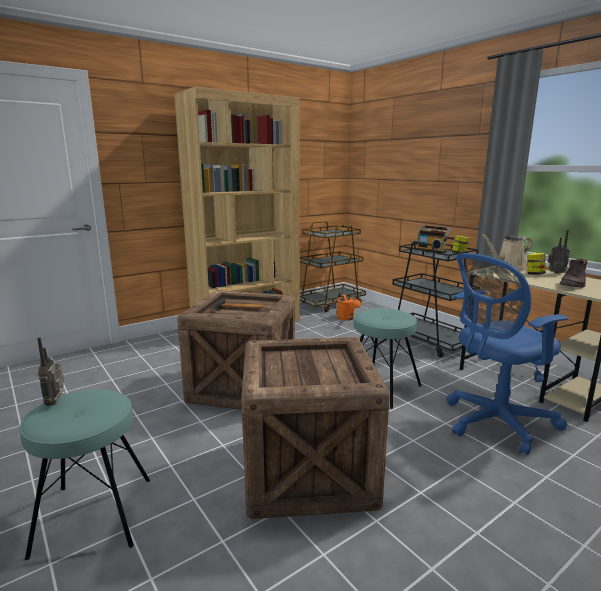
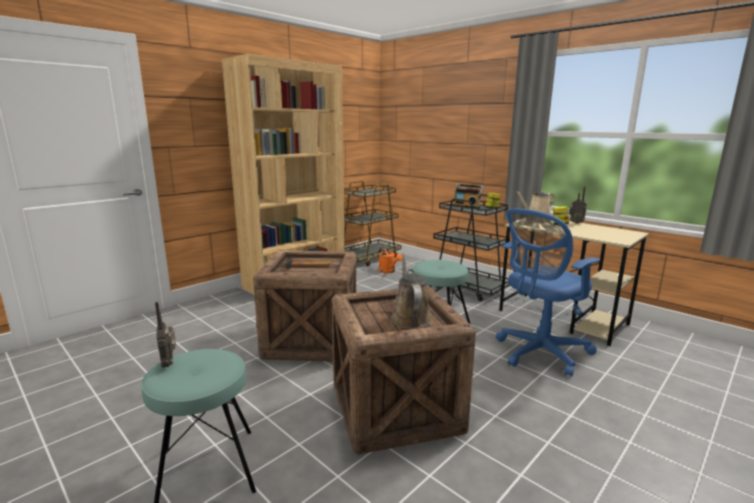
camera: 10 degrees left, 0 degrees up
brown boot [559,259,587,288] -> none
none -> brown watering can [390,253,431,329]

